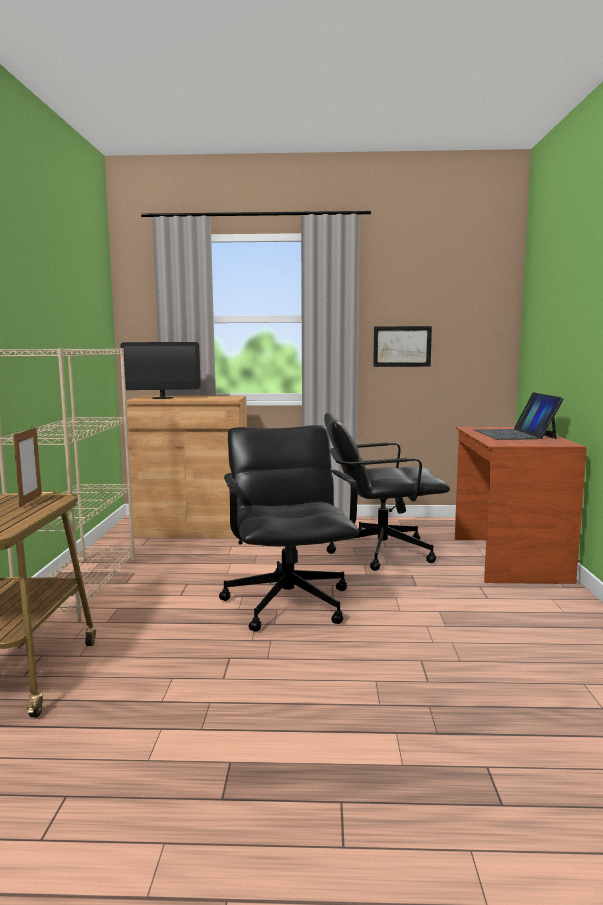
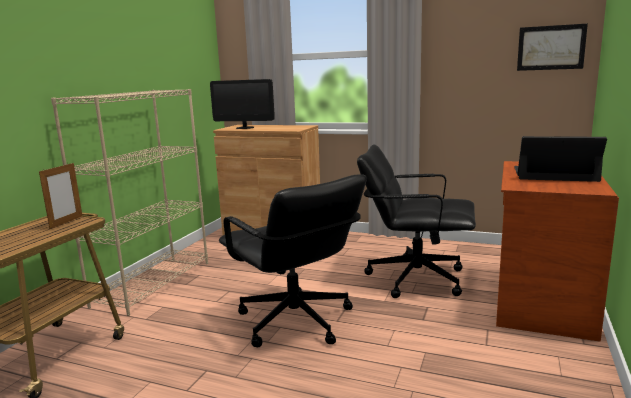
camera: 20 degrees right, 5 degrees up
black office chair [219,425,359,632] -> black office chair turned 135 degrees clockwise [219,174,367,347]
picture [373,326,432,367] -> picture moved to [517,23,588,71]
laptop [474,392,564,440] -> laptop turned 90 degrees clockwise [514,136,607,182]

